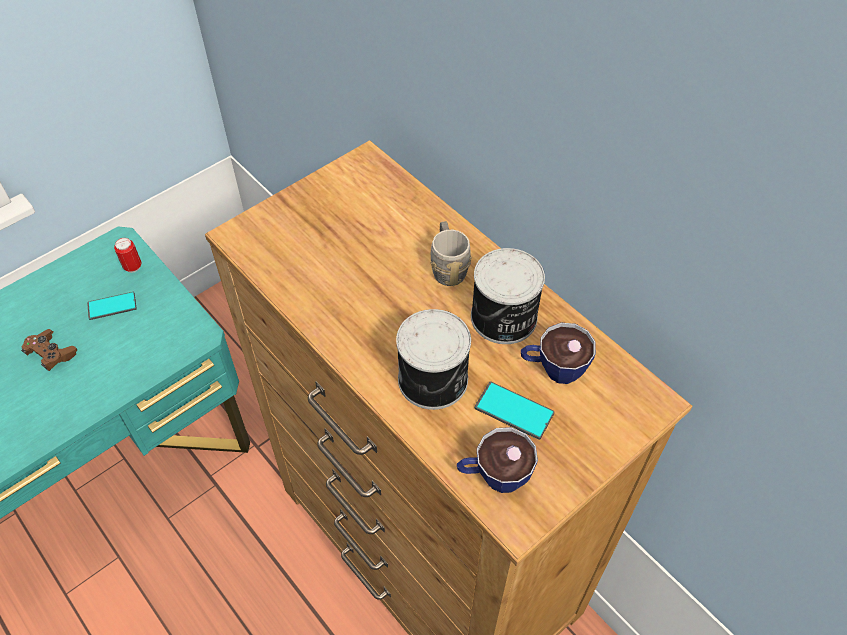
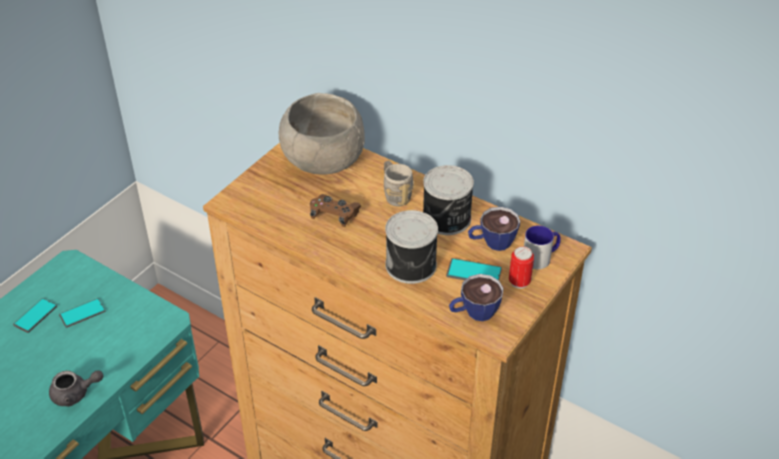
camera: 15 degrees left, 10 degrees down
brown game controller [21,329,77,371] -> brown game controller moved to [310,194,361,227]
can [114,238,142,273] -> can moved to [509,246,534,289]
none -> phone [13,298,57,333]
none -> grey teapot [49,370,104,407]
none -> grey bowl [279,93,365,175]
none -> mug [524,226,561,269]

